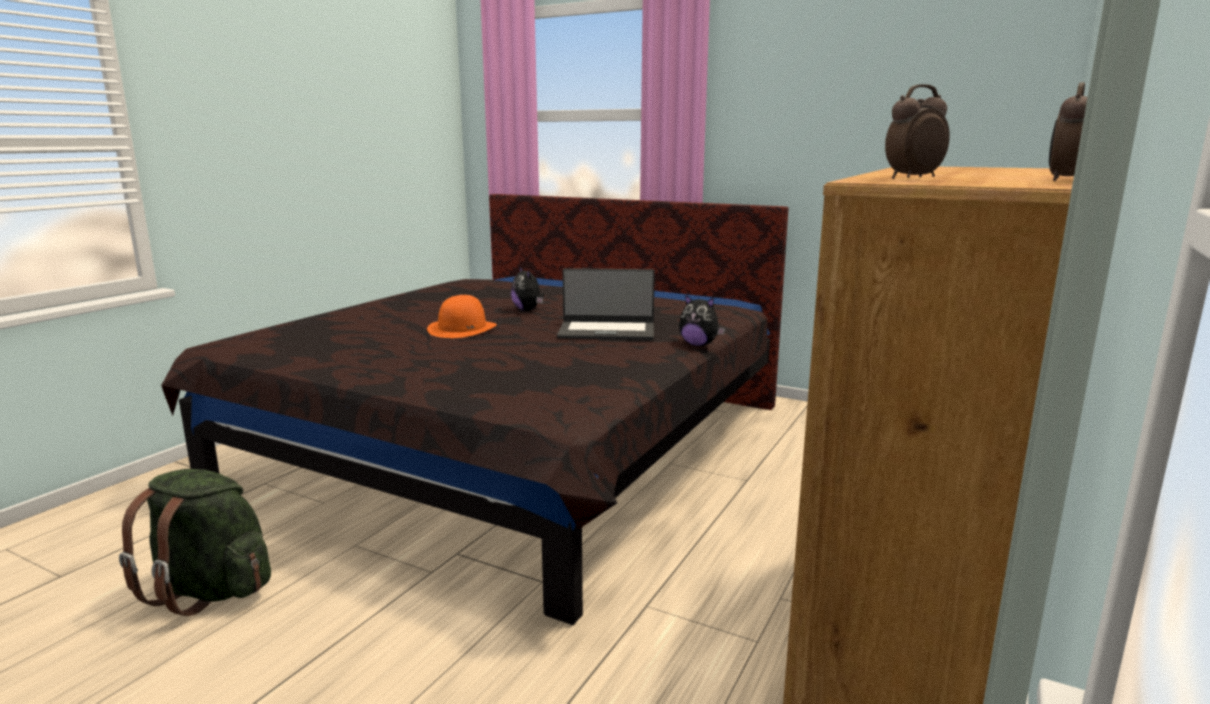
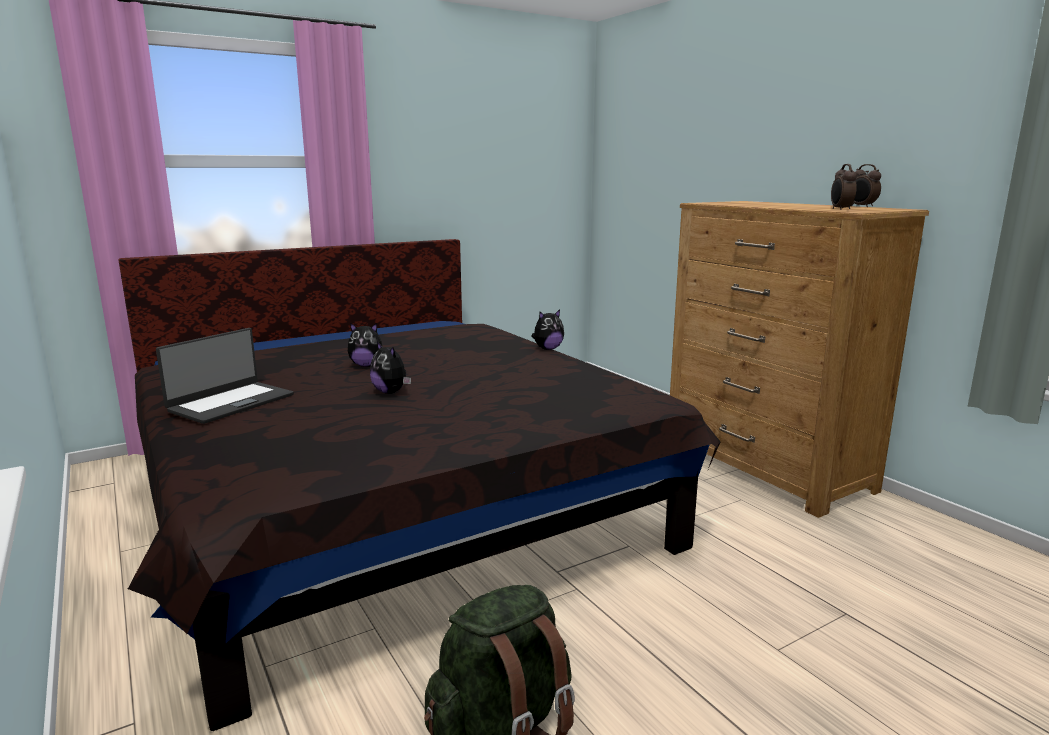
camera: 60 degrees left, 0 degrees up
orange hat [427,295,497,338] -> plush toy [370,342,411,394]
laptop [557,268,655,340] -> laptop moved to [156,328,294,424]

